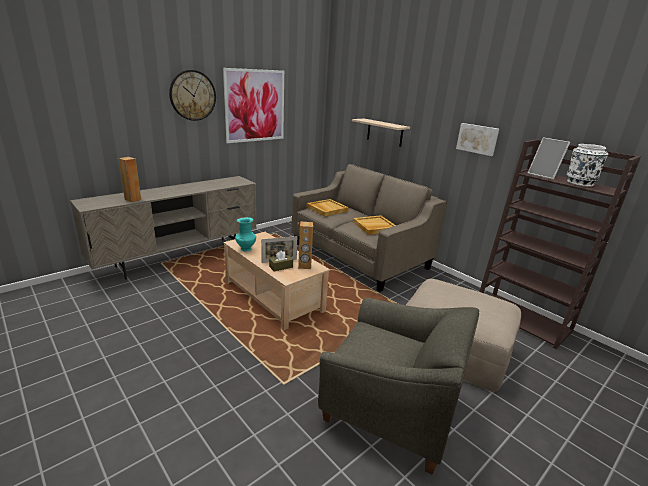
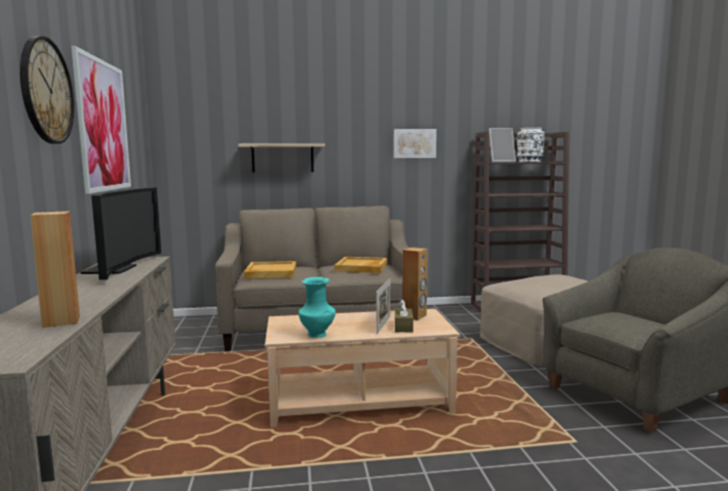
camera: 55 degrees left, 15 degrees down
none -> television [81,188,161,280]

